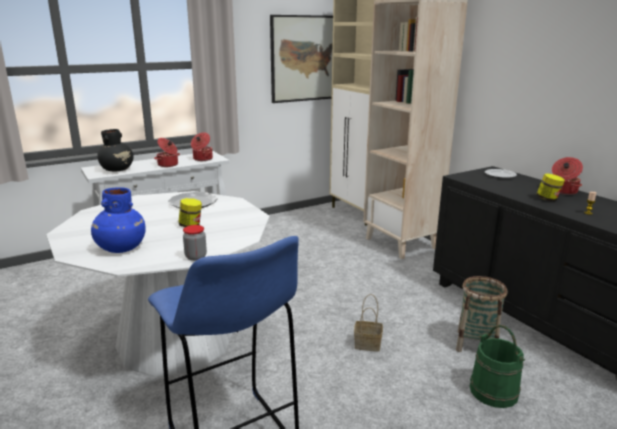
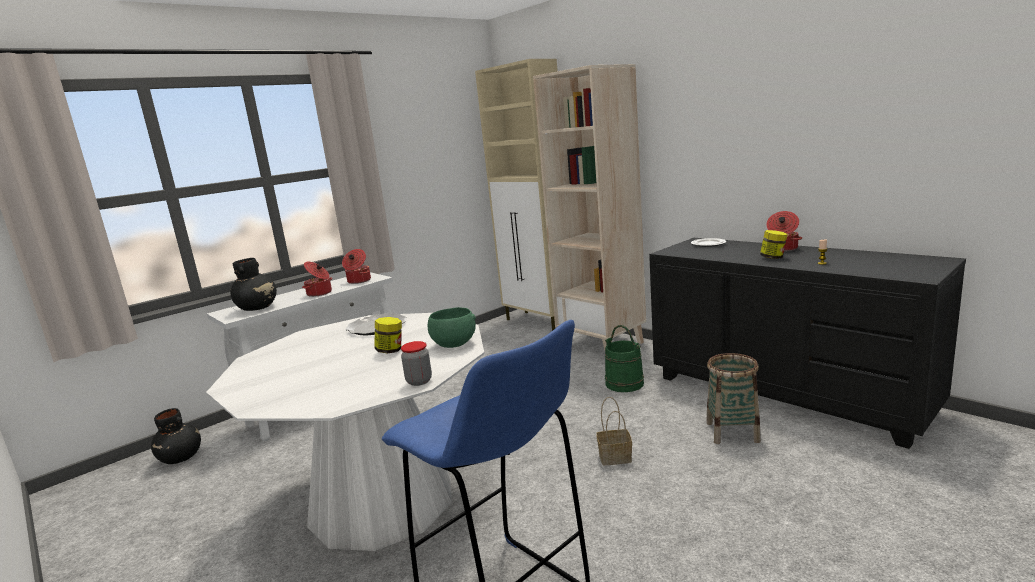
camera: 10 degrees left, 5 degrees down
blue vase [91,188,146,253] -> none
picture [270,15,333,103] -> none
green bucket [470,325,525,408] -> green bucket moved to [605,325,644,392]
none -> black vase [151,408,201,464]
none -> green bowl [428,307,476,348]

